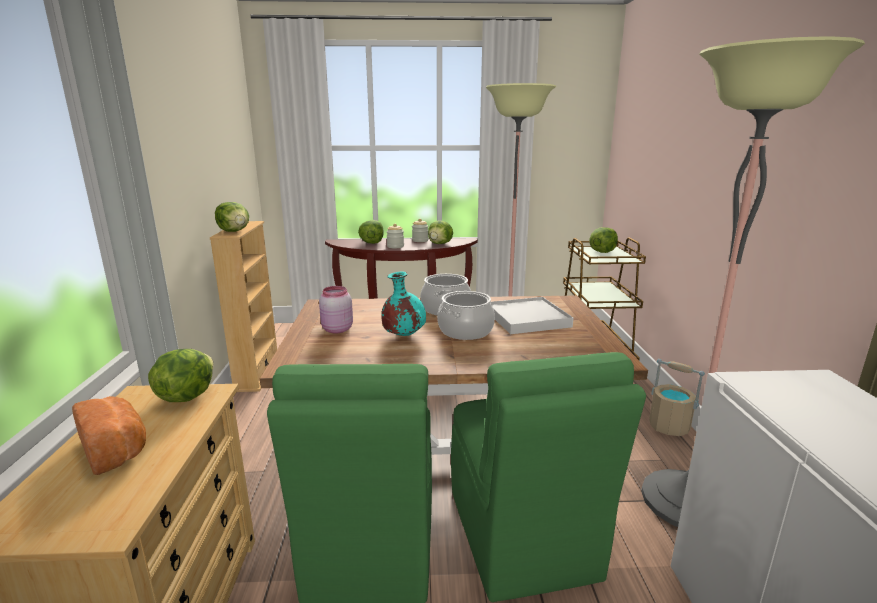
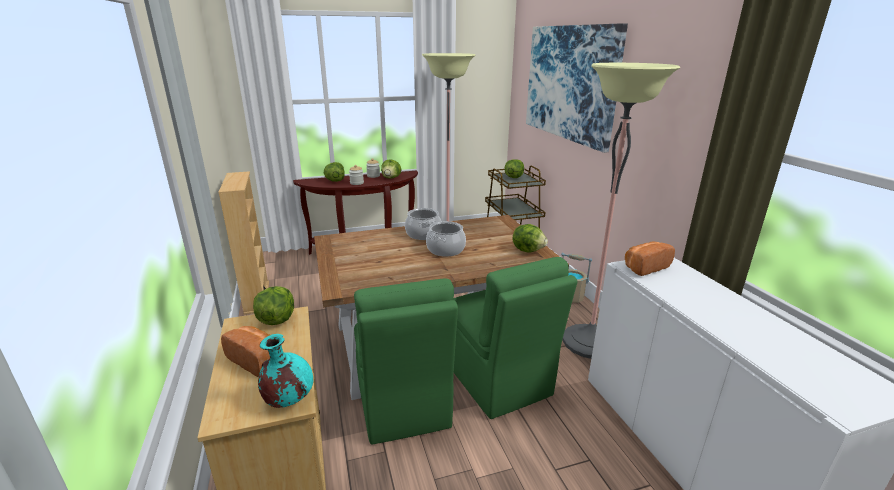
camera: 15 degrees left, 5 degrees up
lettuce [215,202,249,232] -> lettuce moved to [513,224,548,252]
pink jar [319,286,353,333] -> none
turquoise vase [381,272,426,336] -> turquoise vase moved to [258,334,313,408]
white tray [491,297,573,334] -> none
none -> picture [526,23,628,153]
none -> bread [625,242,675,276]

